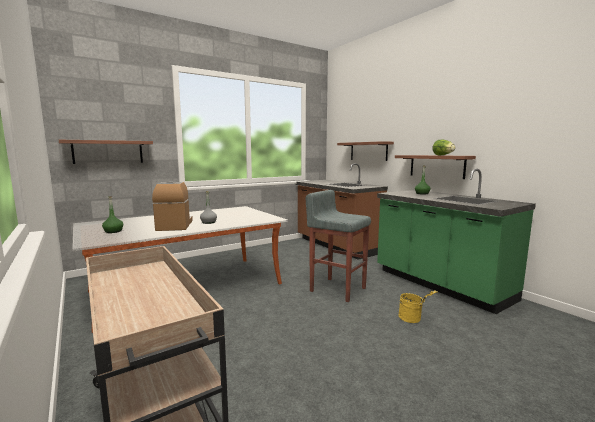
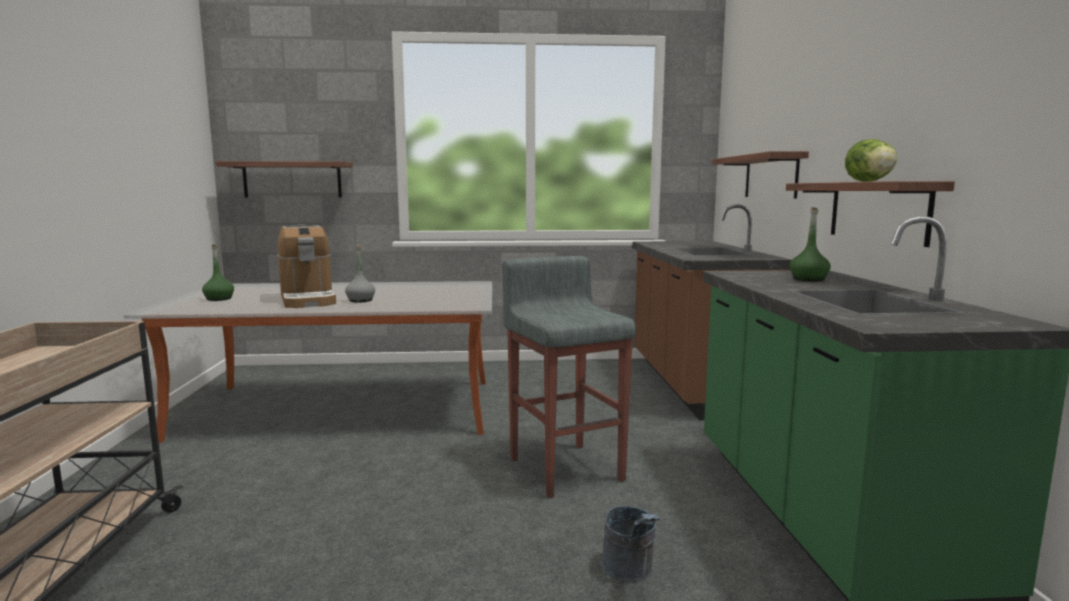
camera: 30 degrees right, 0 degrees up
coffee machine [152,182,193,231] -> coffee machine turned 135 degrees clockwise [277,224,336,308]
yellow bucket [398,290,438,323] -> grey bucket [601,506,660,582]

